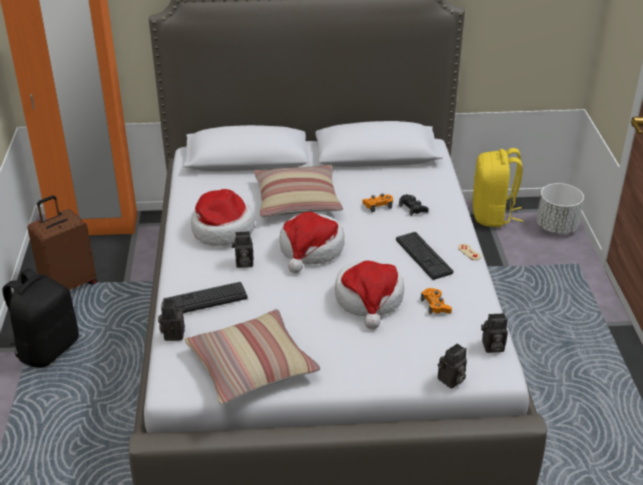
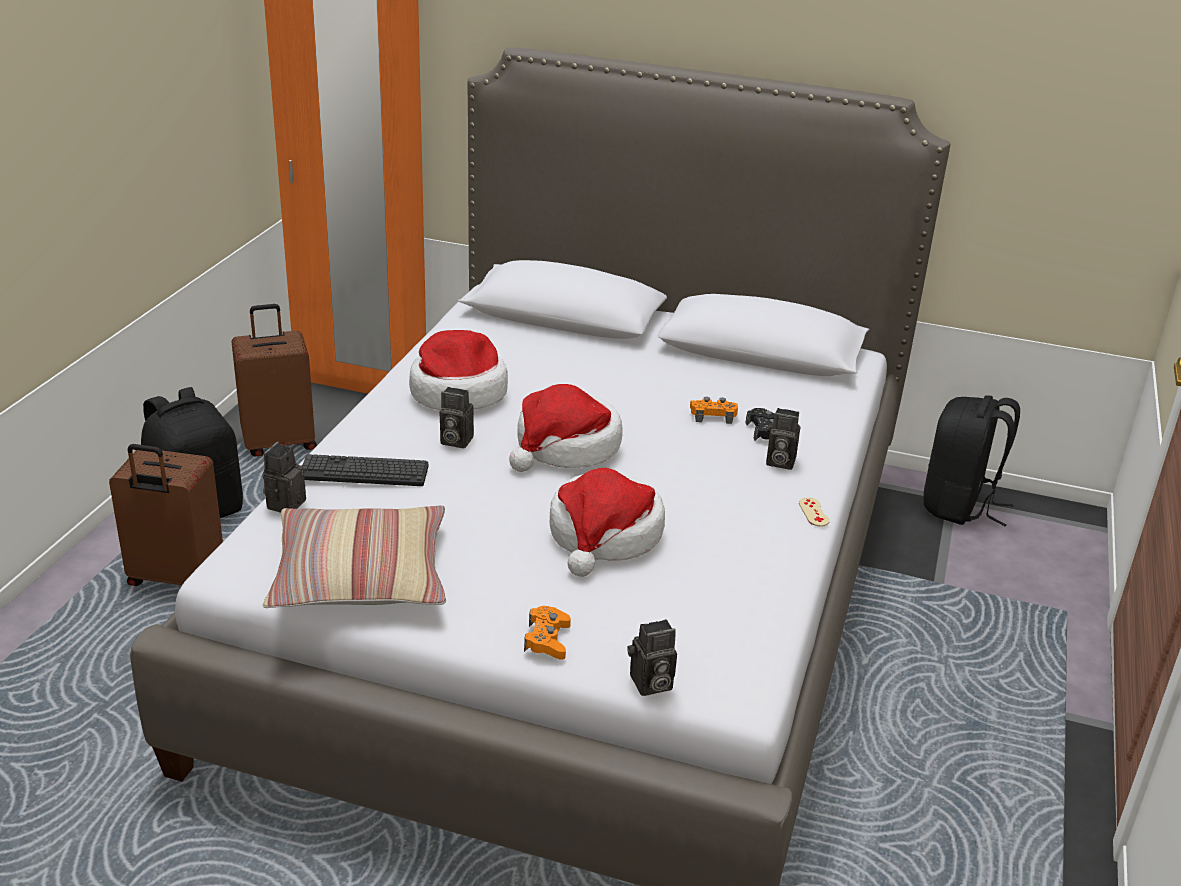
camera: 20 degrees right, 5 degrees down
pillow [254,165,343,217] -> none
keyboard [396,232,453,280] -> none
orange game controller [421,288,452,314] -> orange game controller moved to [524,606,571,660]
yellow backpack [472,148,524,227] -> black backpack [923,395,1020,526]
camera [481,313,508,353] -> camera moved to [766,408,800,470]
white planter [537,183,584,234] -> none
none -> brown suitcase [109,444,223,586]

